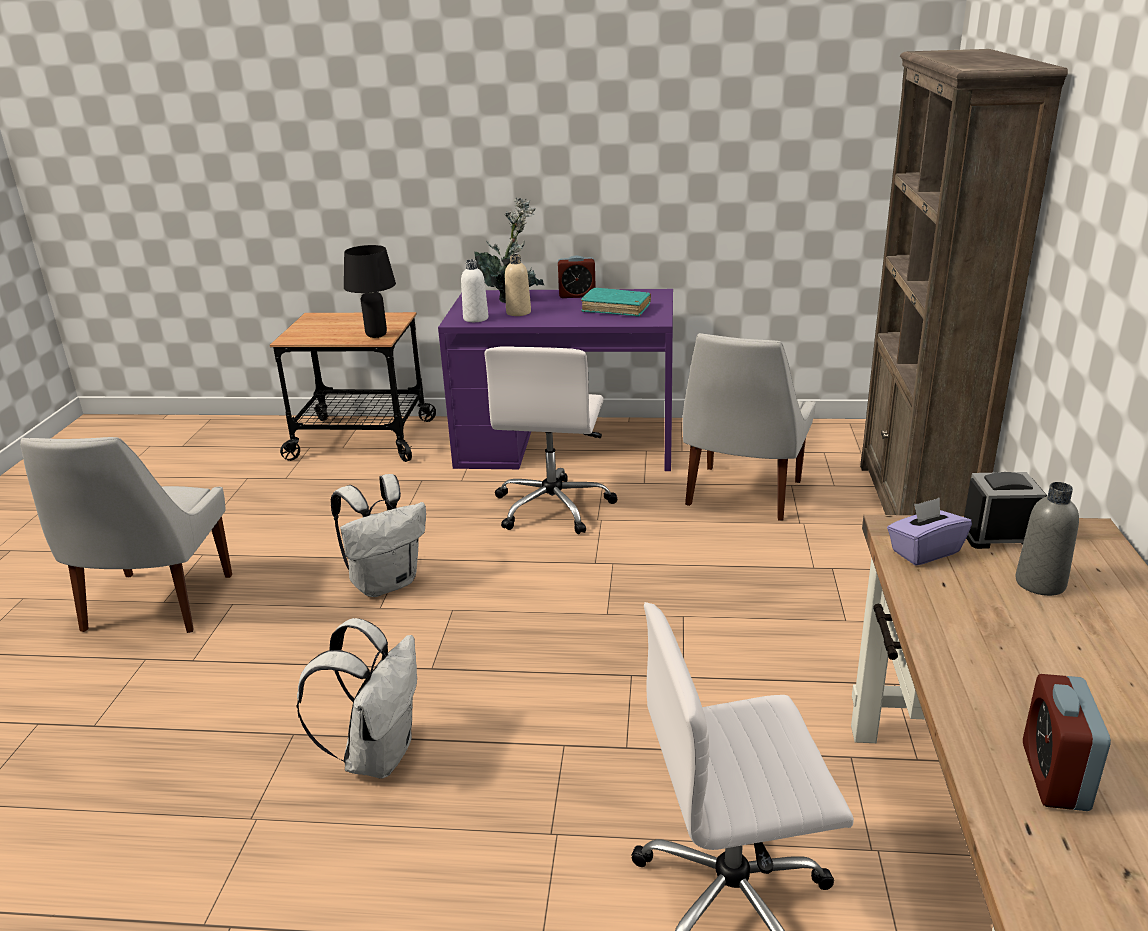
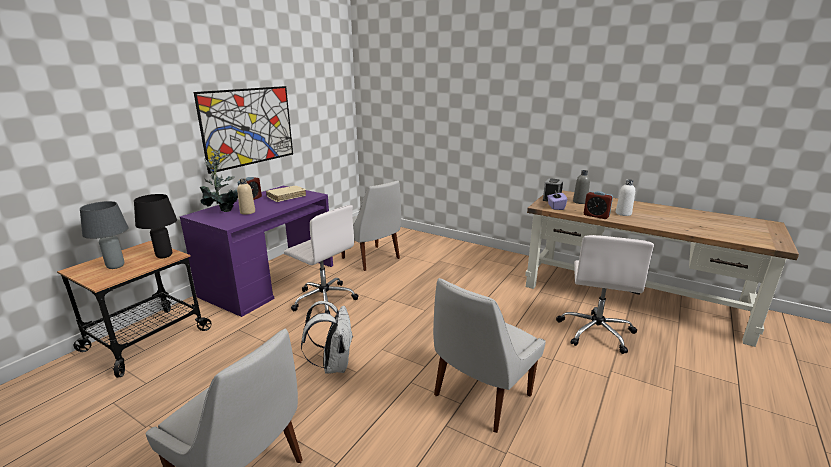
camera: 65 degrees left, 5 degrees down
white backpack [296,618,417,779] -> white chair [433,278,546,433]
white bottle [461,259,488,322] -> white bottle moved to [616,179,635,216]
turquoise book [581,288,651,317] -> beige book [266,186,306,202]
brown bookcase [860,49,1068,516] -> none
alarm clock [1023,674,1111,811] -> alarm clock moved to [584,191,613,219]
none -> grey table lamp [80,201,129,269]
none -> picture [194,86,293,174]

